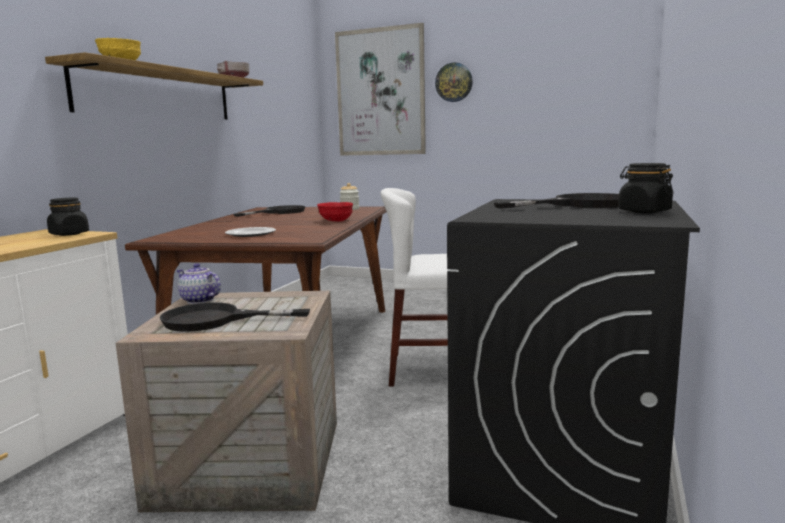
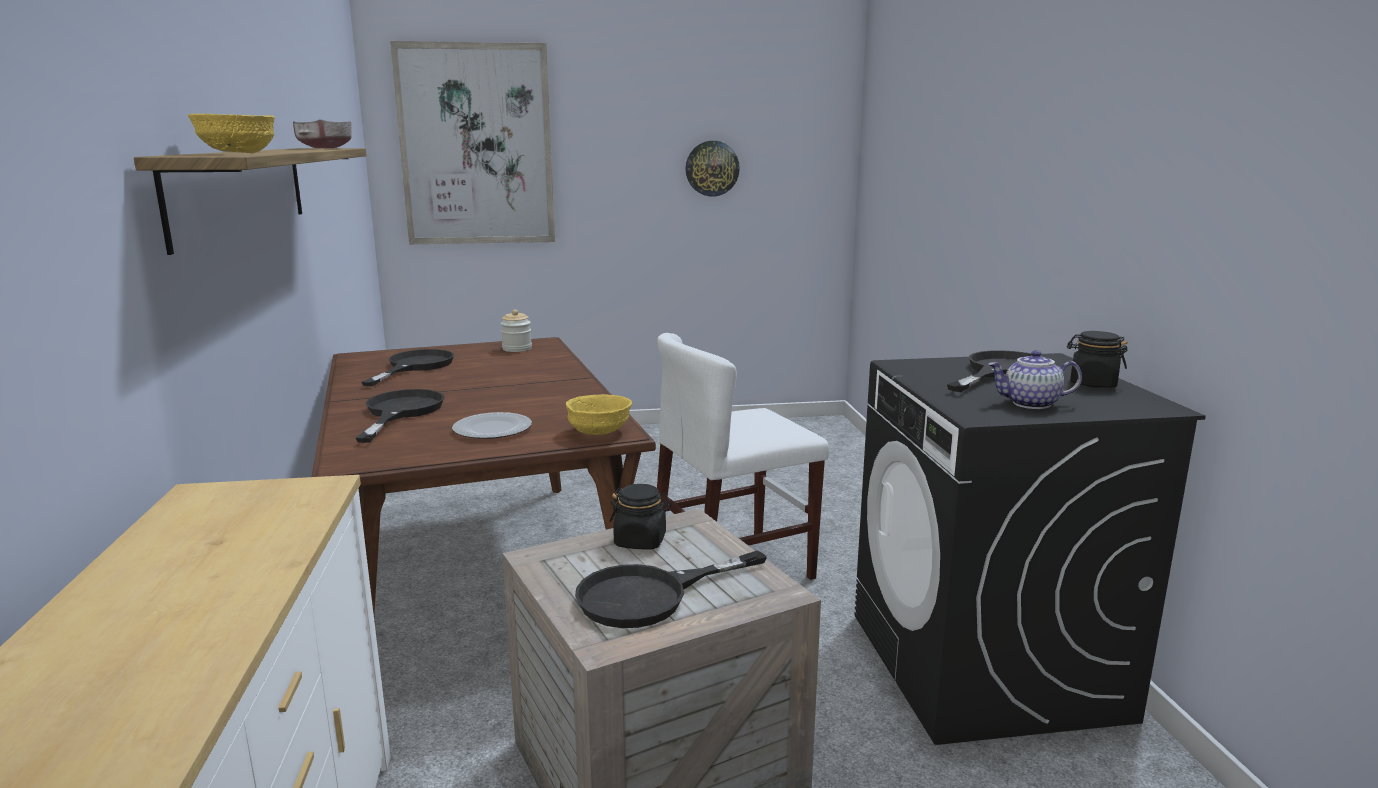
camera: 30 degrees left, 5 degrees up
black jar [47,198,89,236] -> black jar moved to [610,484,671,549]
teapot [176,263,221,304] -> teapot moved to [988,350,1082,409]
red bowl [317,202,353,222] -> none
wall clock [435,62,473,102] -> wall clock moved to [686,141,740,197]
none -> black frying pan [356,389,445,443]
none -> yellow bowl [566,394,632,435]

